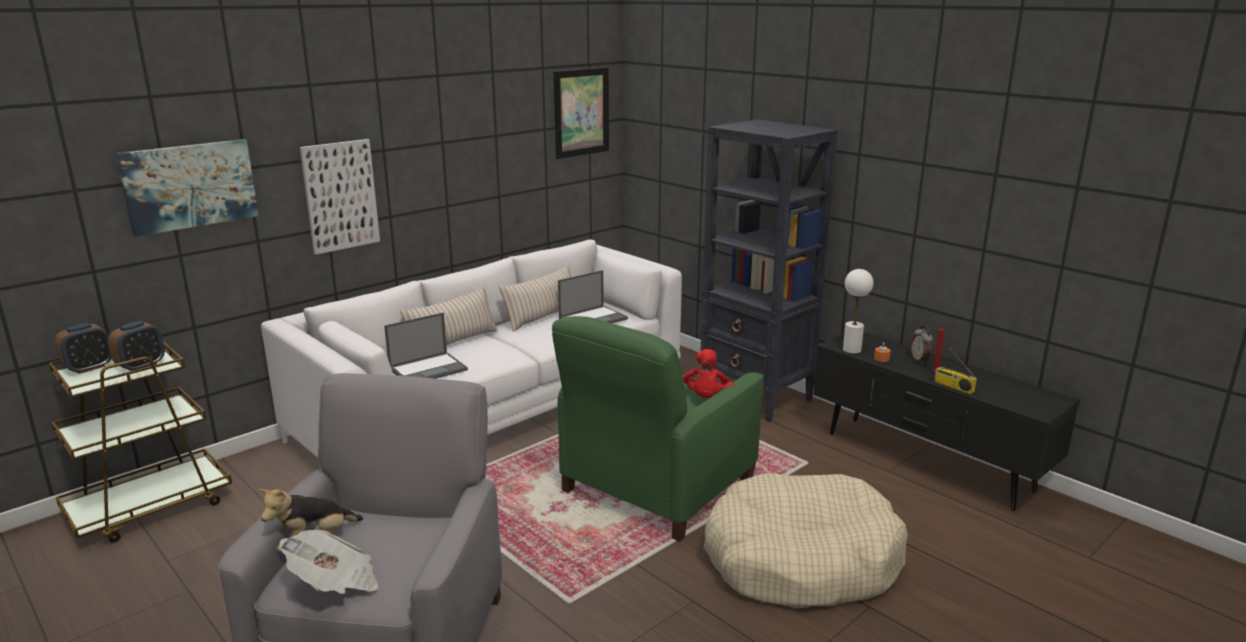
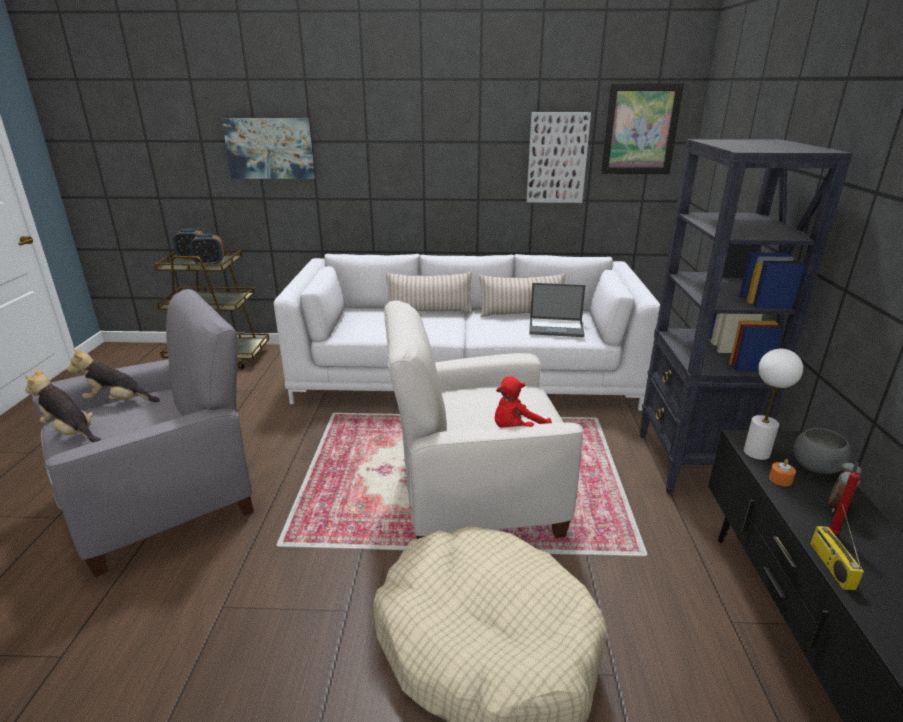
camera: 45 degrees right, 5 degrees up
newspaper [279,530,378,594] -> plush toy [25,369,102,442]
picture [300,139,380,255] -> picture moved to [526,112,591,203]
laptop [384,313,468,379] -> none
green armchair [552,316,764,542] -> white armchair [384,301,583,539]
none -> grey bowl [793,428,851,474]

